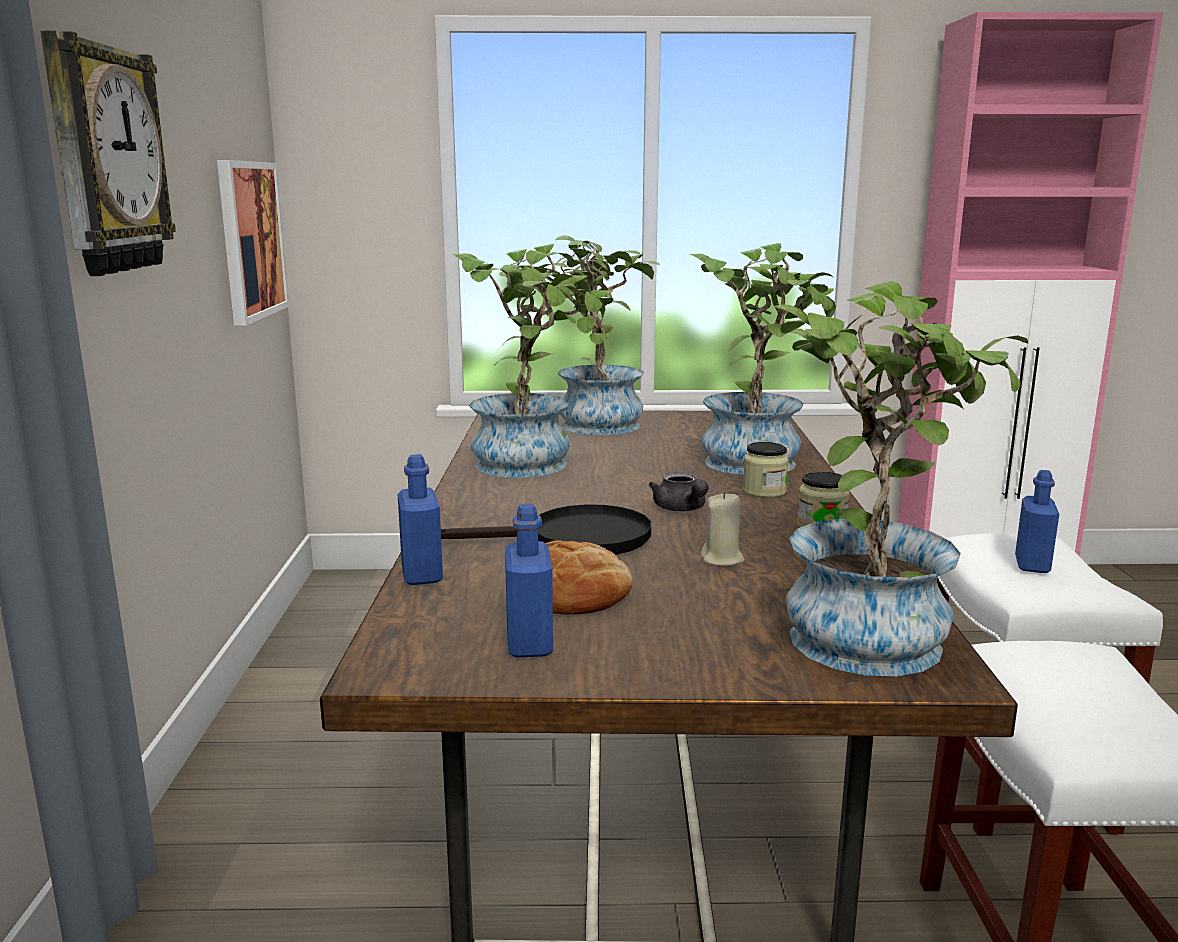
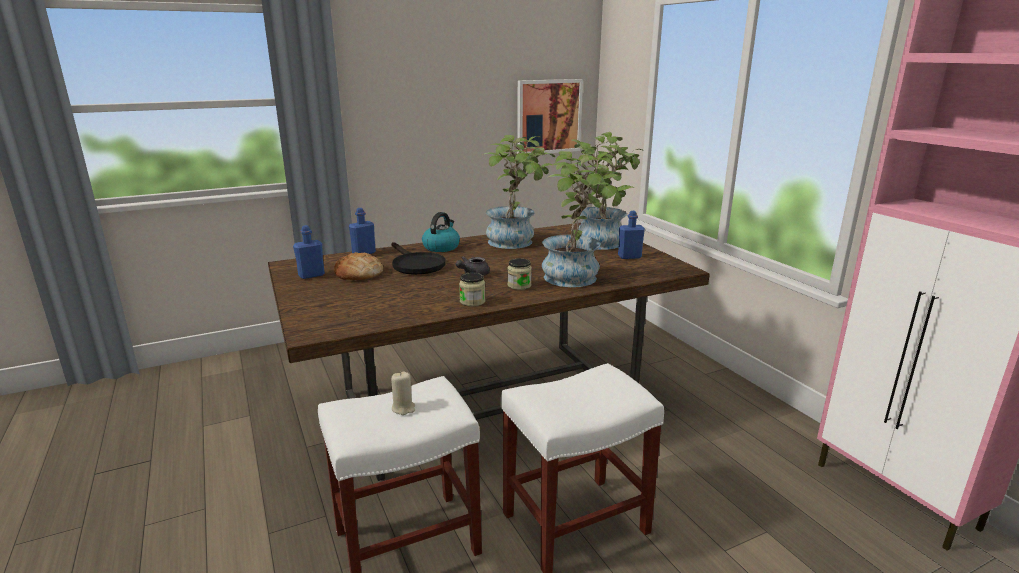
camera: 65 degrees right, 5 degrees up
wall clock [40,30,176,276] -> none
beige candle [701,492,744,566] -> beige candle moved to [391,371,415,415]
potted plant [773,281,1029,676] -> none
blue bottle [1015,470,1059,573] -> blue bottle moved to [618,211,645,259]
none -> kettle [422,212,460,252]

